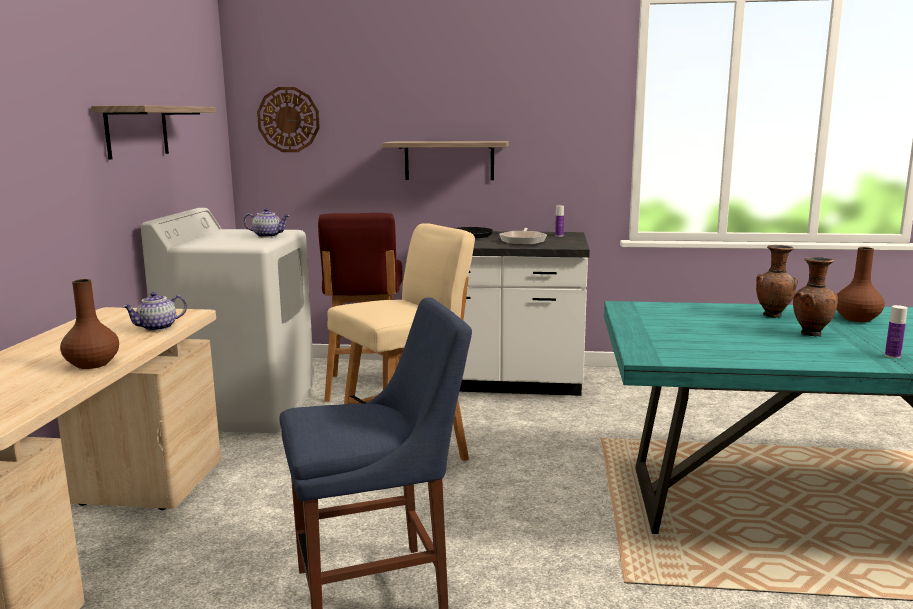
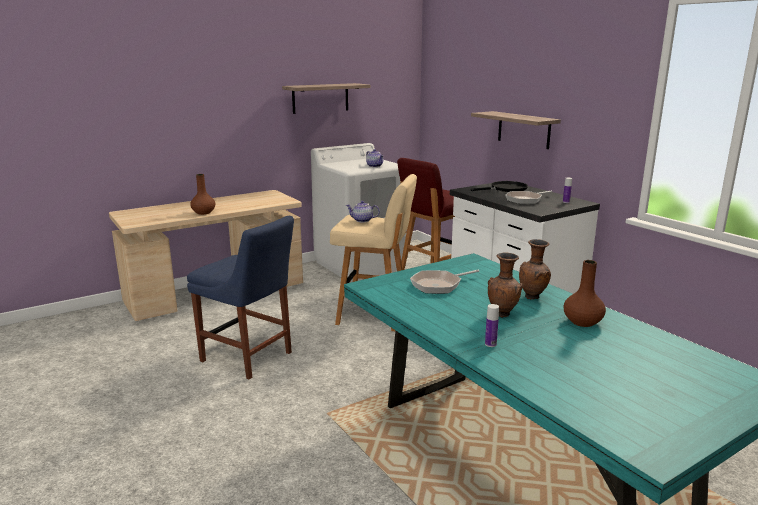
camera: 50 degrees right, 5 degrees up
teapot [122,292,187,331] -> teapot moved to [346,201,380,222]
wall clock [257,87,320,152] -> none
none -> frying pan [410,270,479,294]

